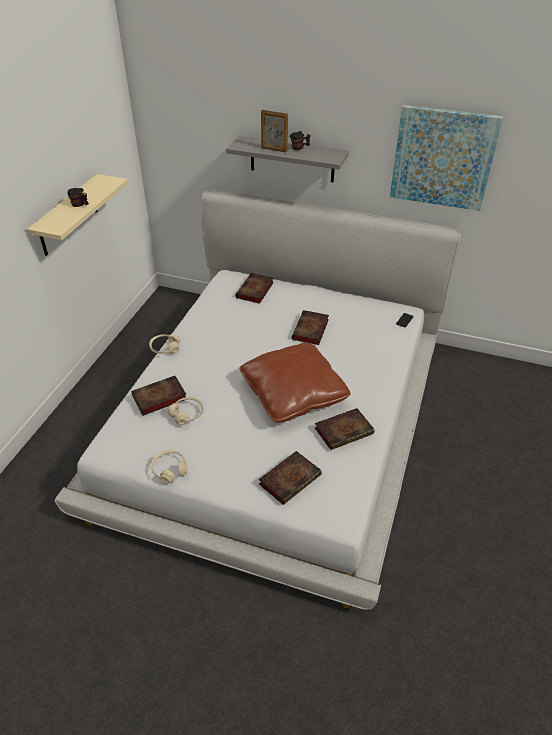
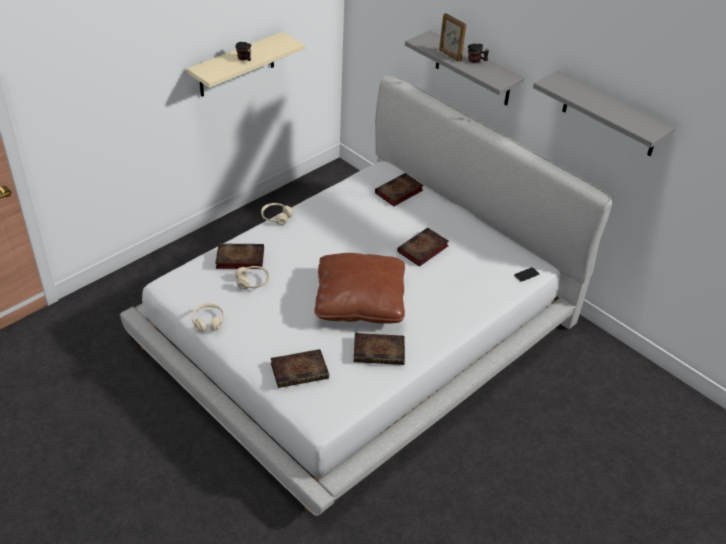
camera: 25 degrees right, 0 degrees up
picture [390,105,503,211] -> grey shelf [533,70,676,156]

